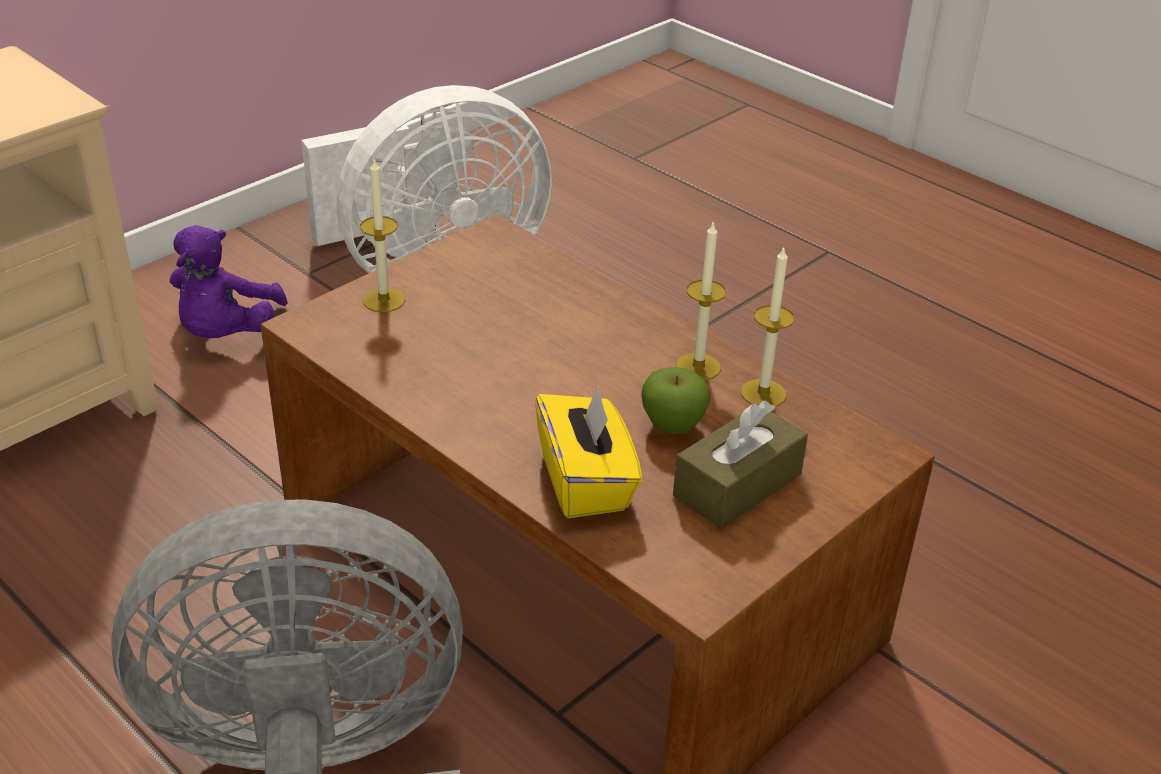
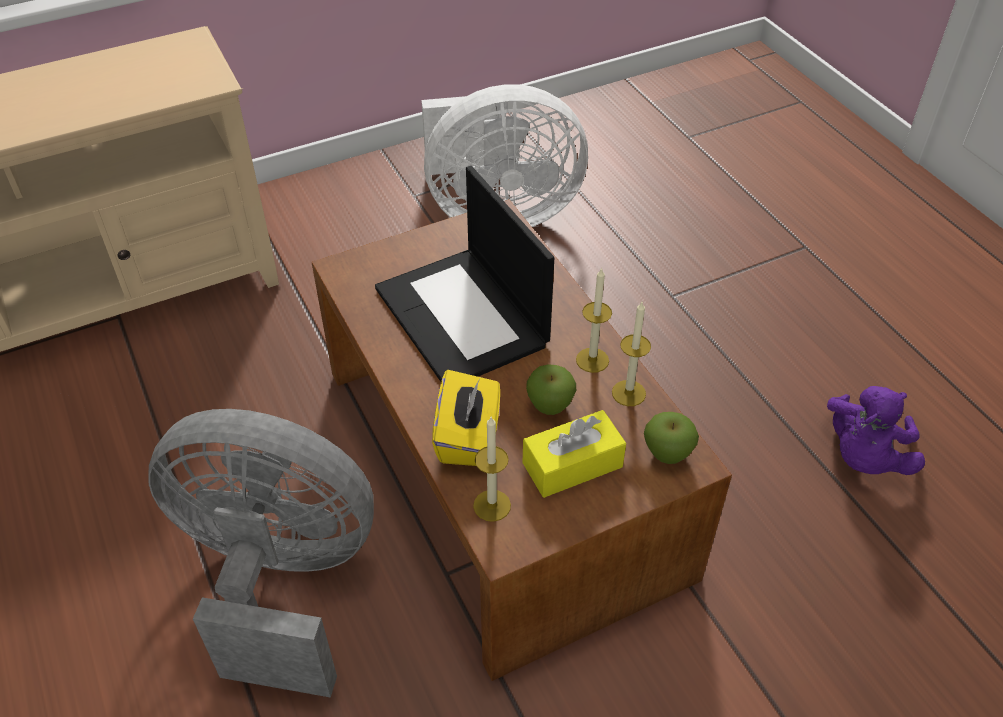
camera: 20 degrees right, 10 degrees up
purple plush toy [170,225,288,338] -> purple plush toy moved to [827,386,925,475]
candle [360,158,406,313] -> candle moved to [473,417,511,522]
brown tissue box [673,401,808,529] -> yellow tissue box [523,410,626,498]
none -> laptop [375,166,554,382]
none -> apple [644,412,699,464]

